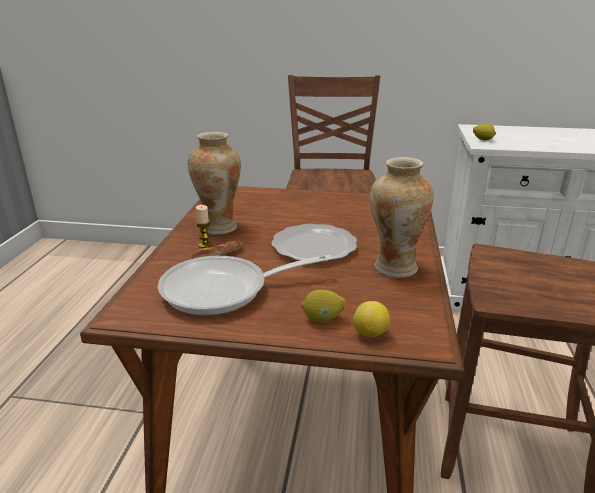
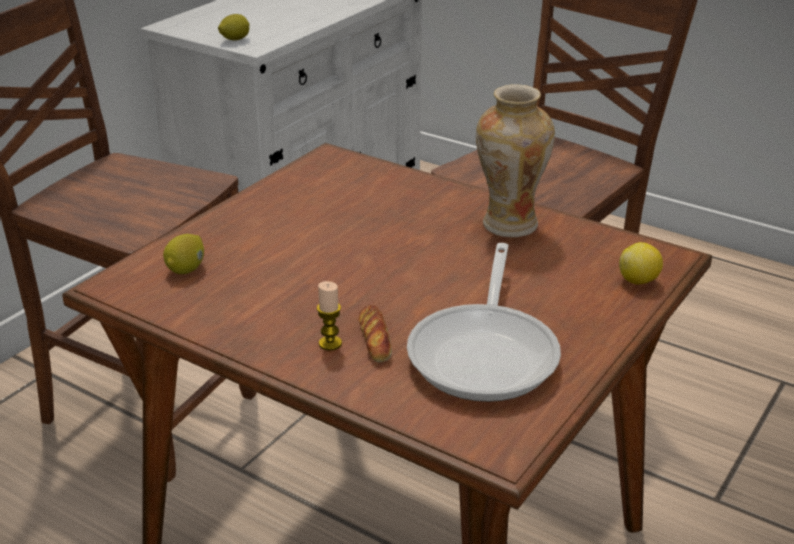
camera: 65 degrees left, 5 degrees up
vase [188,132,241,235] -> none
plate [271,224,357,262] -> none
lemon [301,290,345,322] -> lemon moved to [163,234,204,274]

